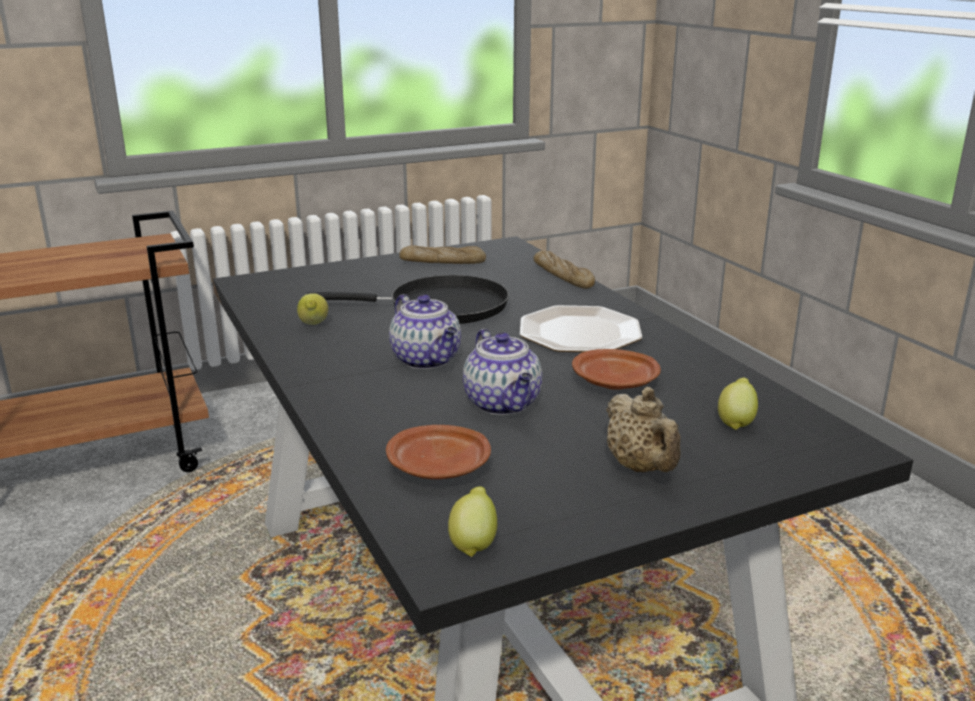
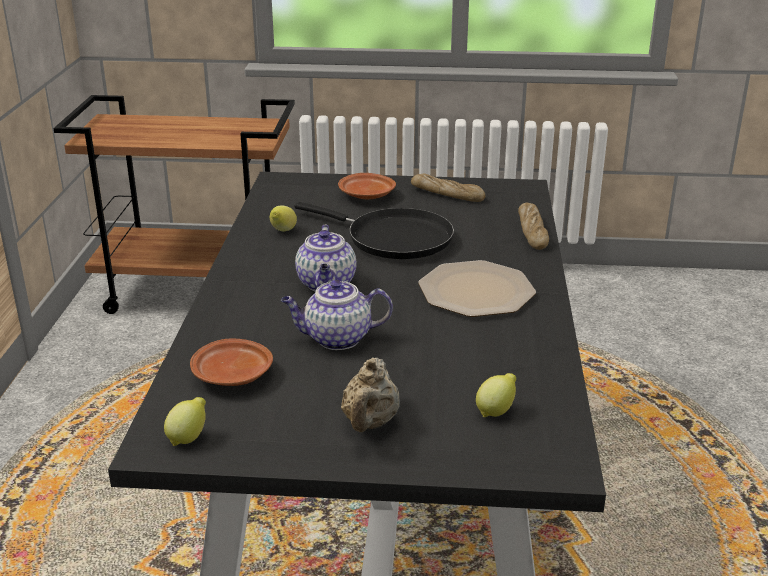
camera: 30 degrees right, 5 degrees up
teapot [463,329,542,415] -> teapot turned 75 degrees clockwise [281,280,393,350]
brown plate [572,349,661,390] -> brown plate moved to [338,173,396,199]

